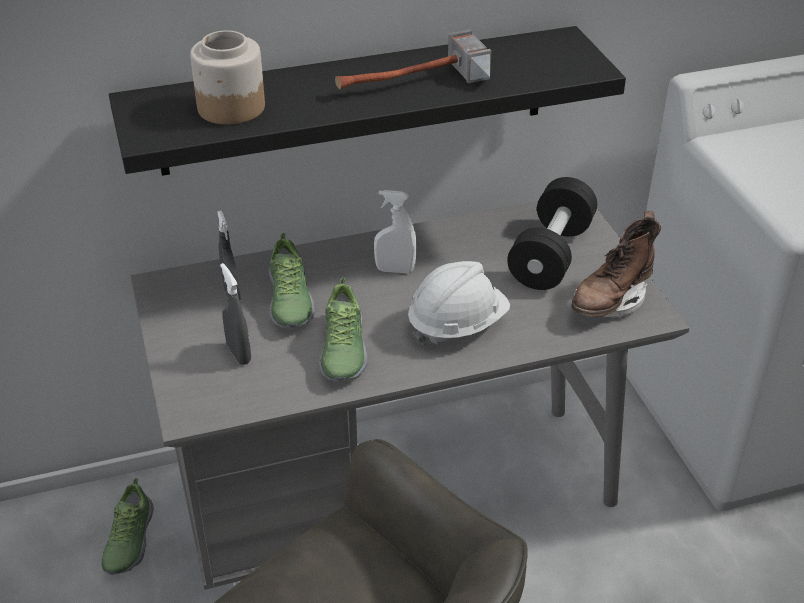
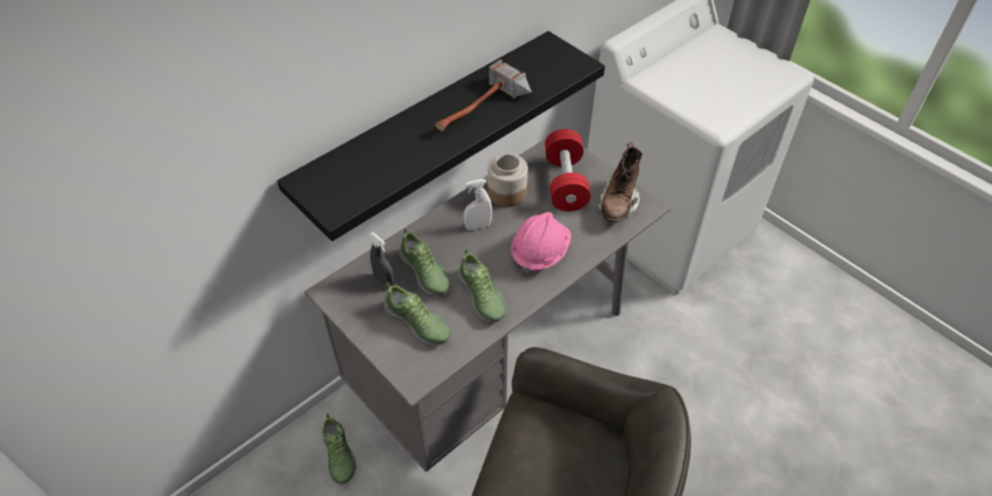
camera: 25 degrees left, 10 degrees up
jar [190,30,265,125] -> jar moved to [488,153,528,207]
grey spray bottle [220,263,251,365] -> shoe [384,282,451,346]
white hard hat [408,261,510,346] -> pink hard hat [511,212,571,276]
black dumbbell [507,177,597,290] -> red dumbbell [545,129,591,211]

